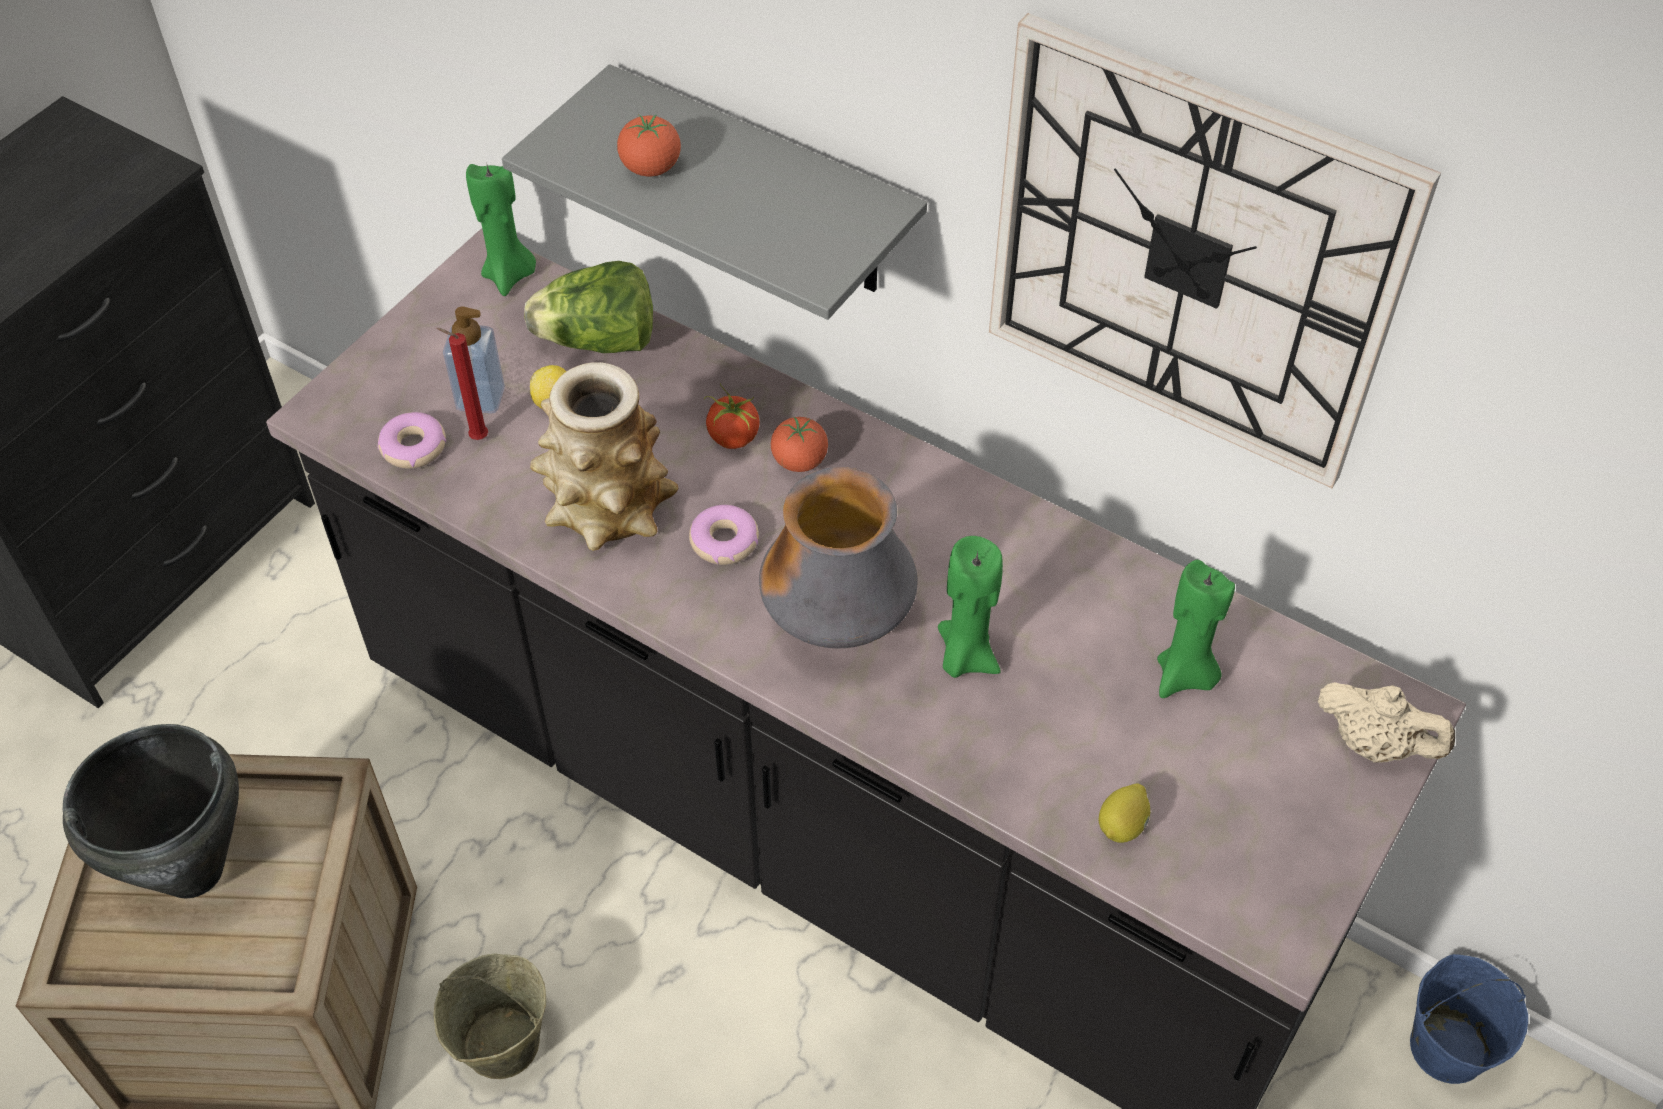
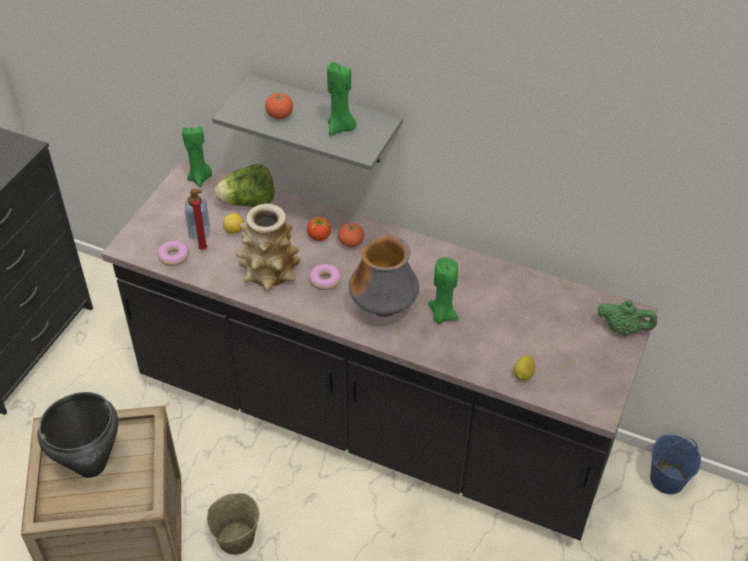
camera: 10 degrees left, 5 degrees down
wall clock [989,13,1441,488] -> none
green candle [1157,560,1235,698] -> green candle moved to [327,62,356,135]
beige teapot [1318,682,1455,763] -> green teapot [597,300,657,335]

